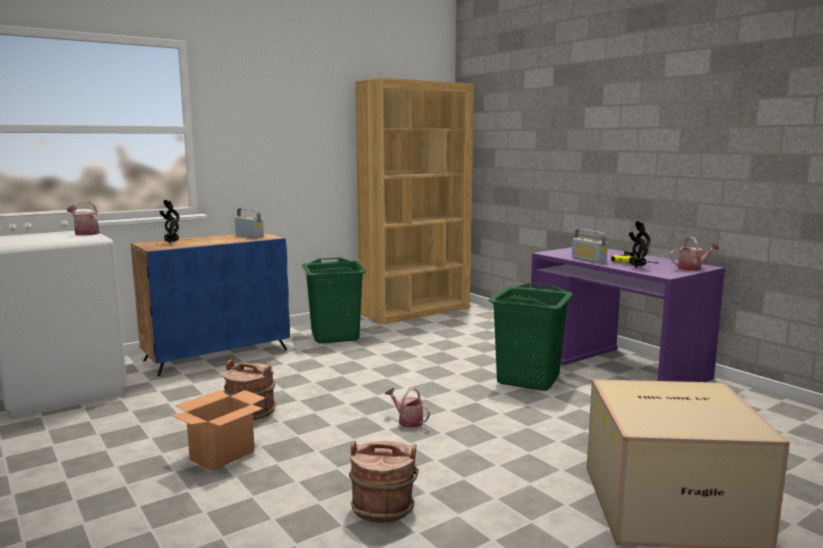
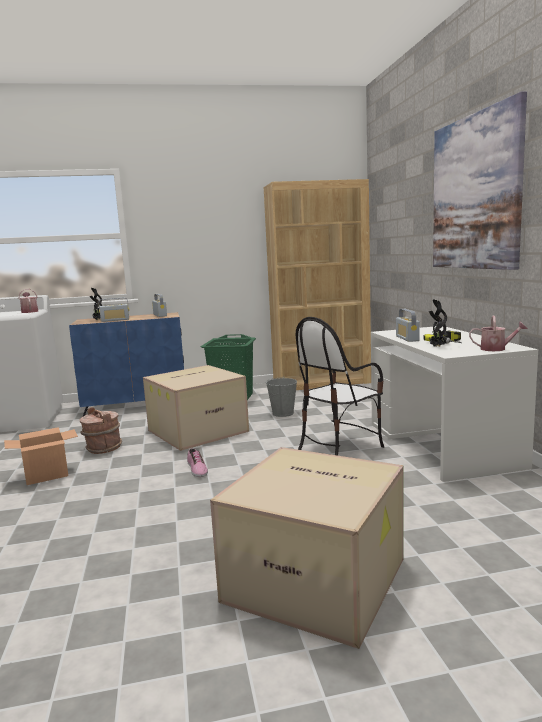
camera: 25 degrees right, 0 degrees up
brown bucket [349,441,418,523] -> none
watering can [385,387,430,428] -> shoe [187,448,208,477]
green laundry basket [488,283,573,391] -> chair [296,317,384,456]
purple desk [531,247,725,382] -> white desk [371,326,538,482]
none -> radio [99,298,129,322]
none -> cardboard box [143,365,249,451]
none -> grey bucket [266,377,297,417]
none -> picture [433,91,527,270]

